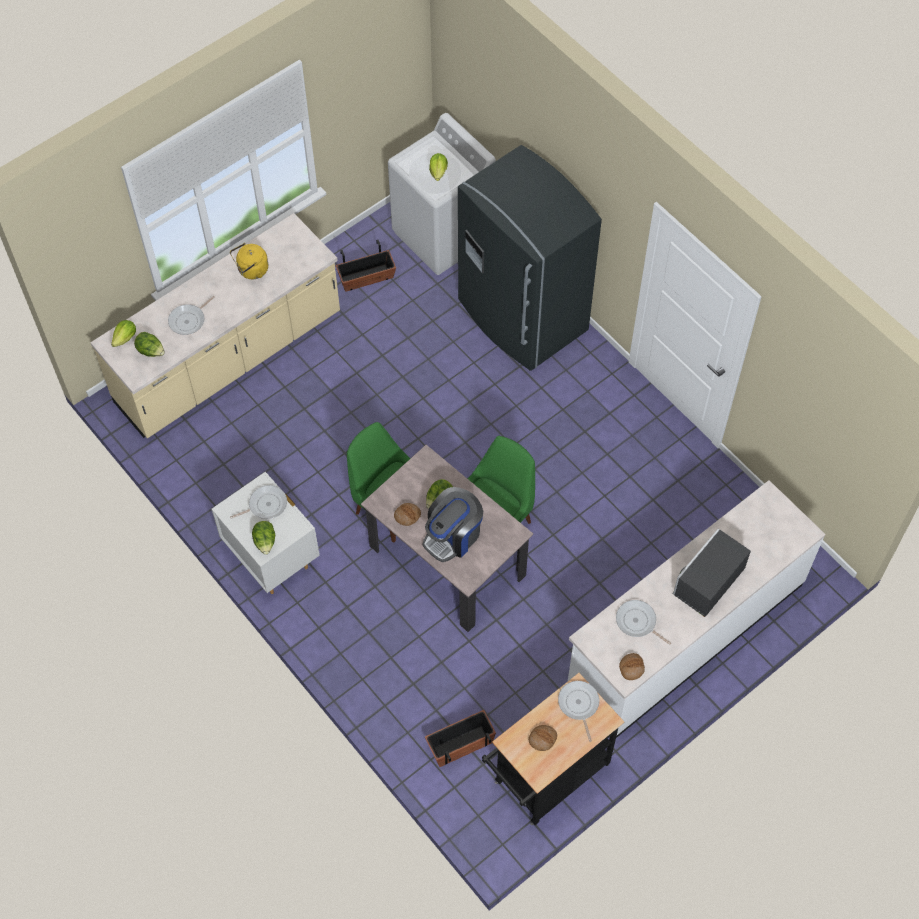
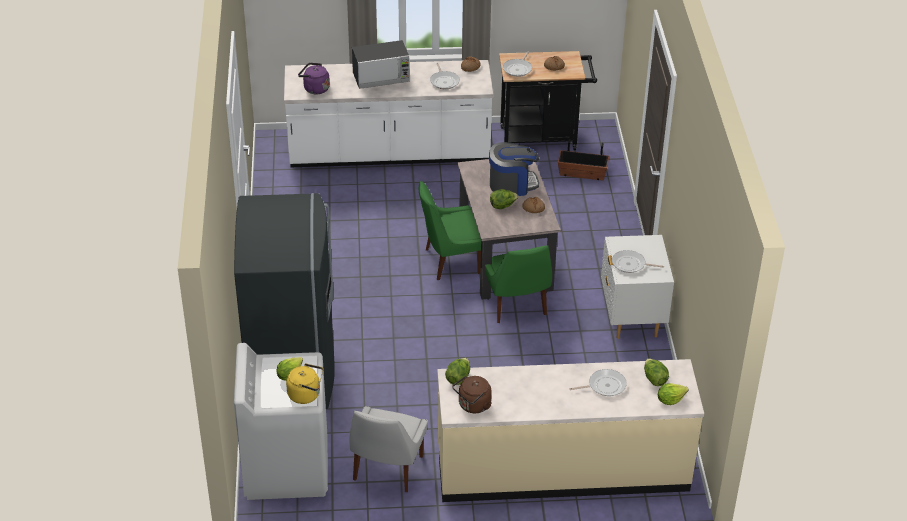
camera: 145 degrees left, 20 degrees down
yellow kettle [230,243,268,279] -> yellow kettle moved to [286,363,323,404]
lettuce [252,521,275,555] -> lettuce moved to [445,358,470,385]
planter [335,240,396,292] -> white chair [349,406,428,492]
none -> purple kettle [298,63,330,94]
none -> brown kettle [452,376,492,413]

